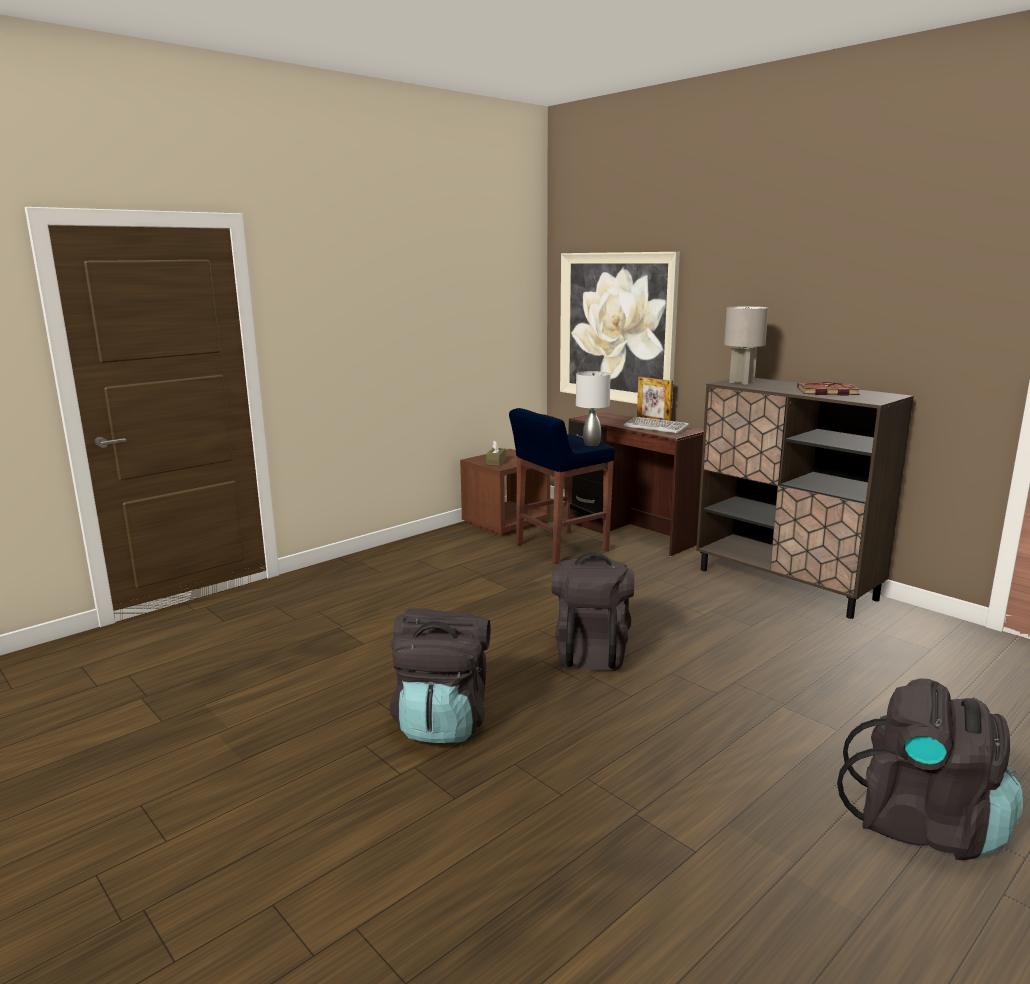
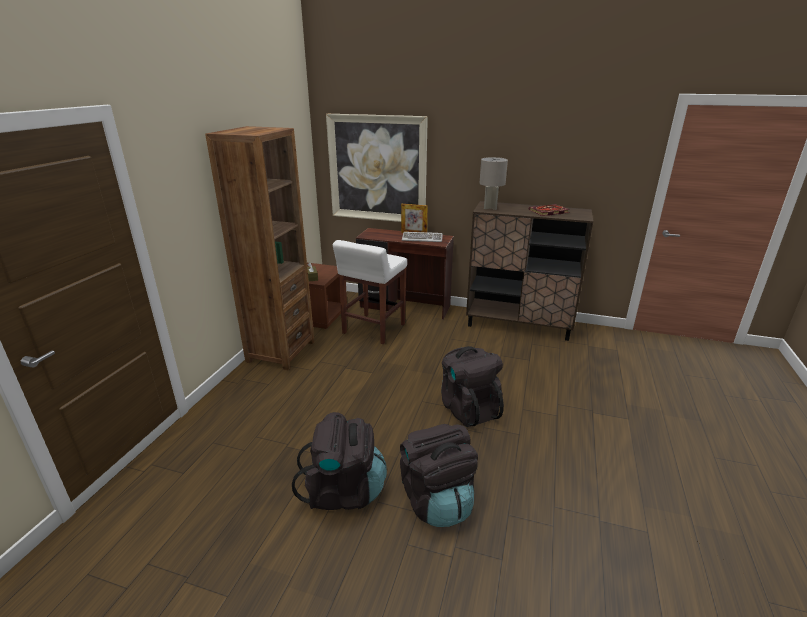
camera: 30 degrees left, 10 degrees up
blue stool [509,408,615,564] -> white stool [333,240,407,344]
grey table lamp [576,371,611,446] -> none
black backpack [837,678,1023,860] -> black backpack moved to [292,412,387,510]
none -> brown bookcase [205,126,315,370]

